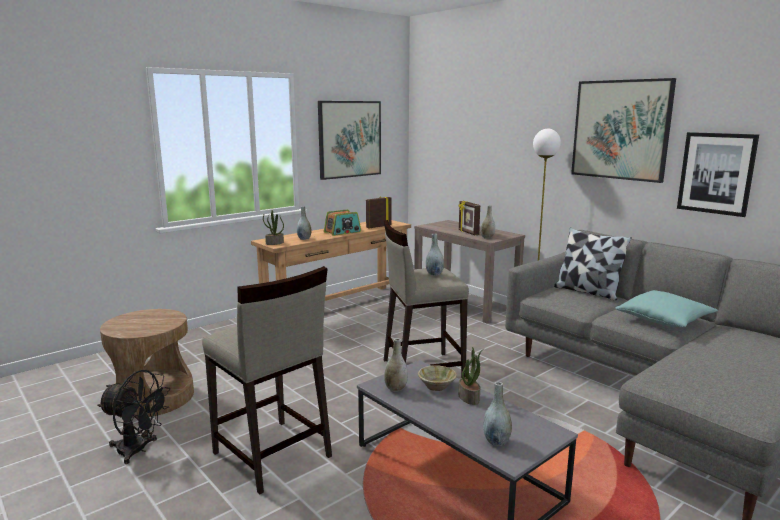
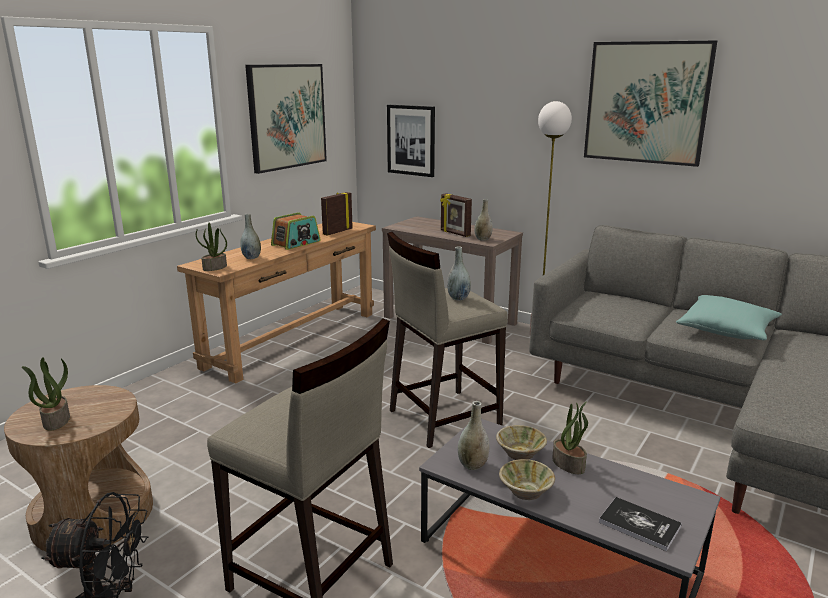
camera: 15 degrees left, 5 degrees up
grey vase [483,382,512,446] -> book [599,497,682,552]
pillow [554,227,632,301] -> none
picture [677,132,759,217] -> picture moved to [387,105,435,177]
none -> potted plant [22,357,70,430]
none -> beige bowl [499,459,555,500]

